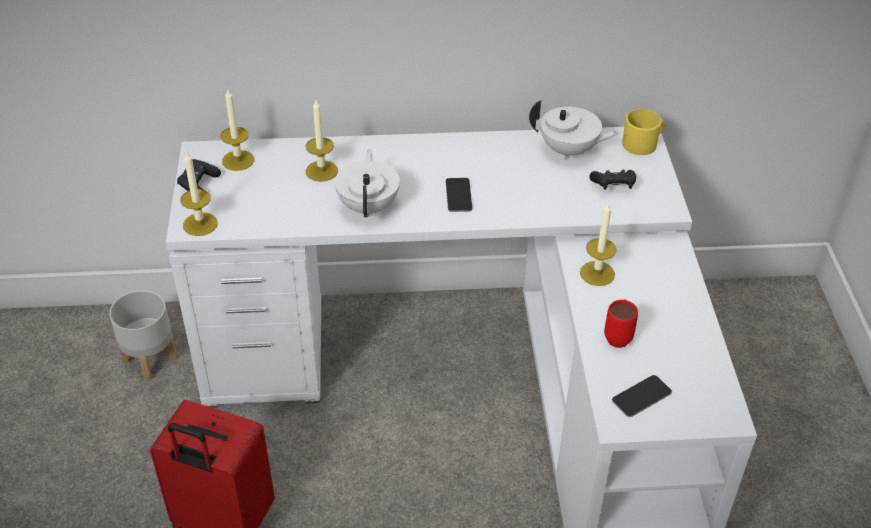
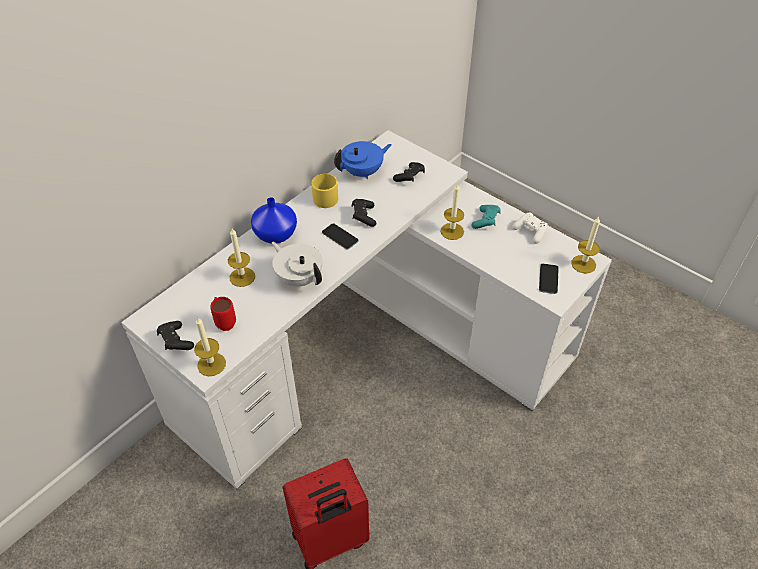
camera: 45 degrees left, 5 degrees up
grey planter [109,290,177,380] -> none
candle [221,90,254,171] -> candle moved to [571,216,600,274]
white teapot [529,100,619,160] -> blue teapot [334,141,392,179]
red mug [604,299,638,348] -> red mug moved to [210,297,236,331]
yellow mug [622,109,665,155] -> yellow mug moved to [311,174,338,208]
none -> blue vase [251,197,297,244]
none -> black game controller [352,199,376,227]
none -> turquoise game controller [471,205,501,229]
none -> white game controller [512,213,548,244]

